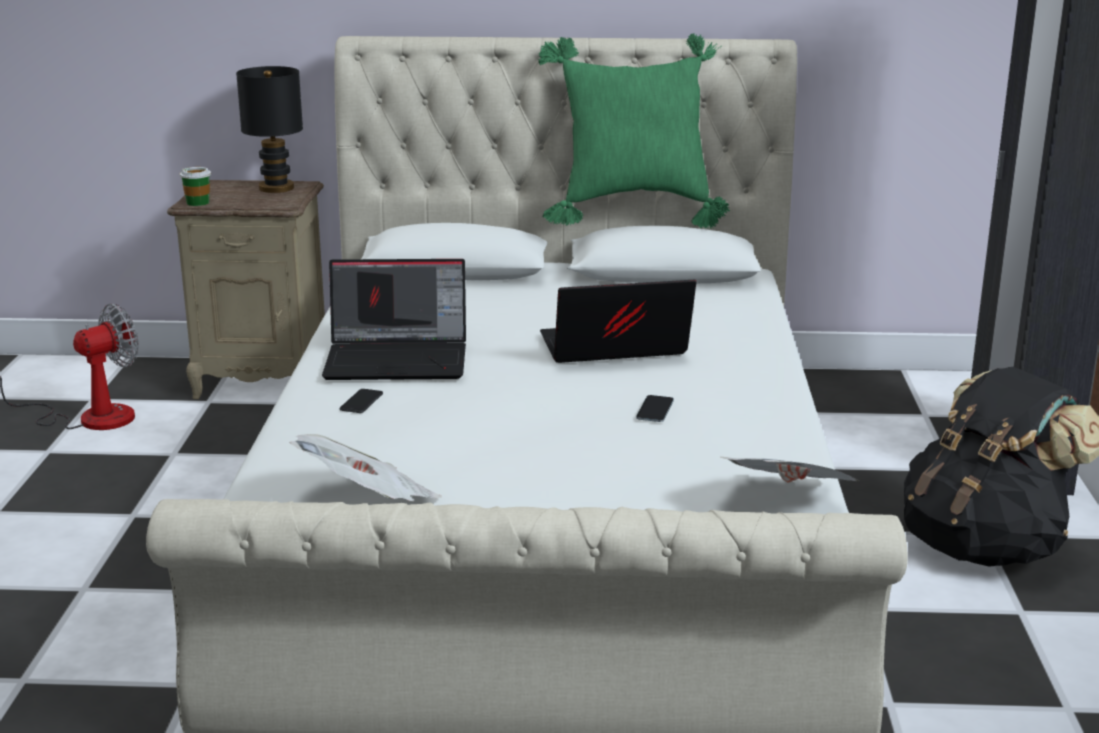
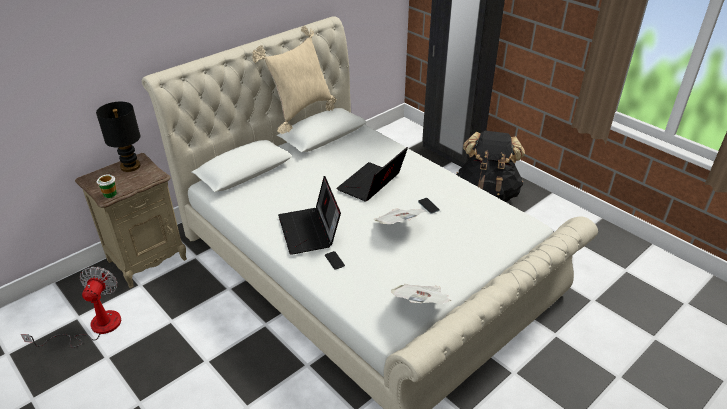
camera: 45 degrees left, 15 degrees up
laptop [322,259,466,380] -> laptop turned 120 degrees clockwise [278,176,341,255]
green pillow [538,33,729,228] -> beige pillow [252,26,337,134]
newspaper [720,457,859,483] -> newspaper moved to [374,209,426,224]

